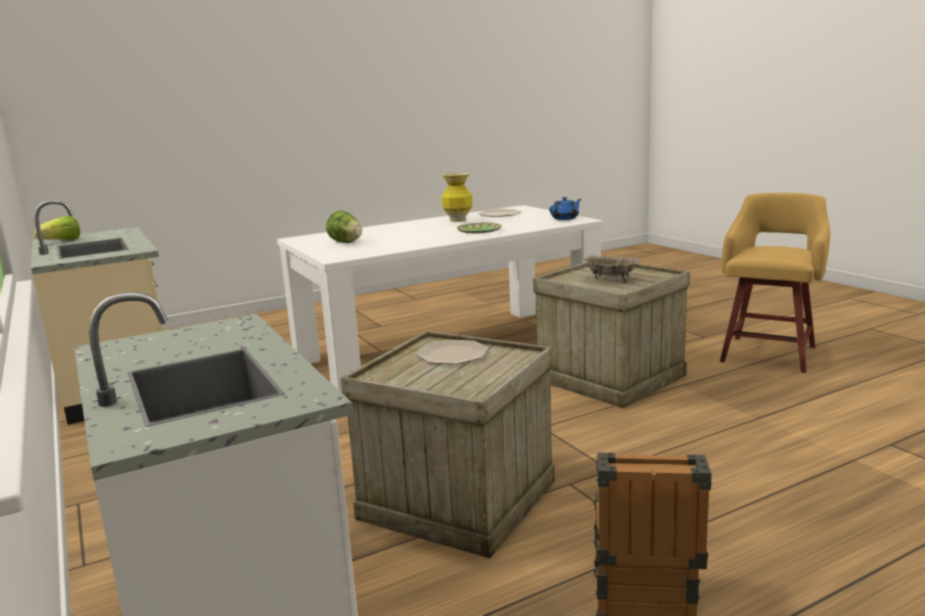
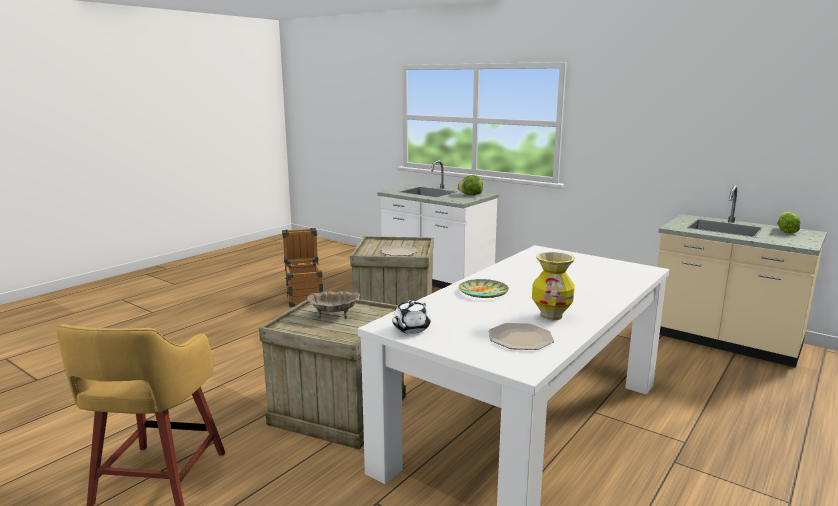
camera: 155 degrees right, 0 degrees up
lettuce [326,211,362,243] -> lettuce moved to [458,175,483,195]
blue teapot [549,197,581,220] -> white teapot [392,300,431,334]

